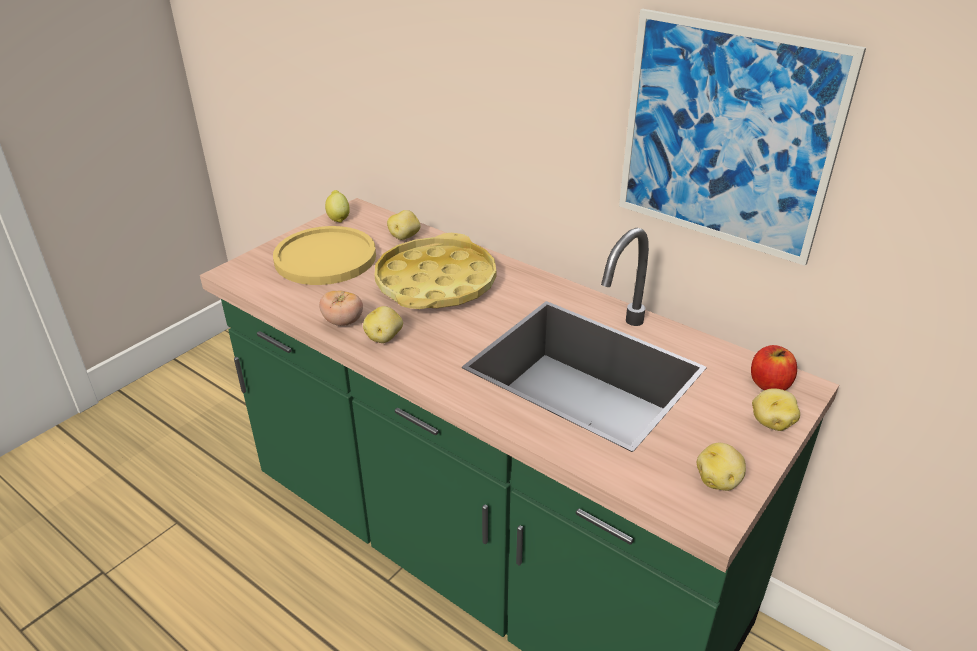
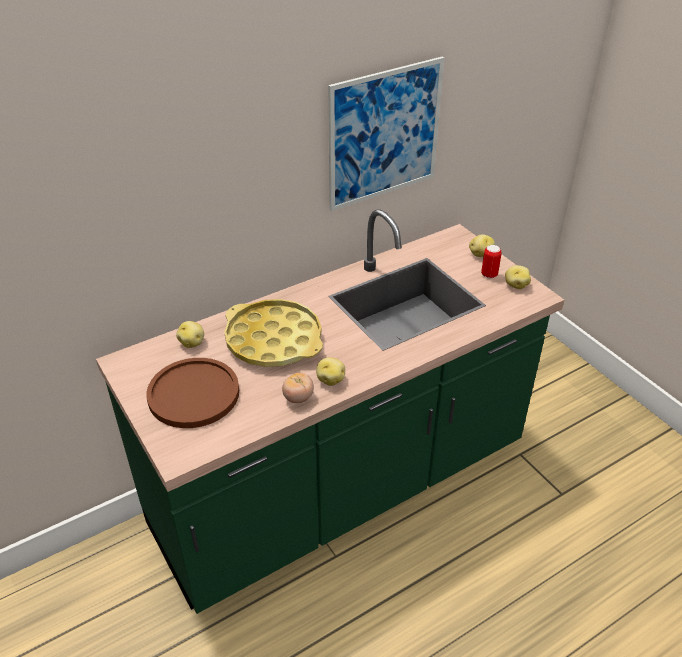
camera: 70 degrees left, 5 degrees up
yellow plate [273,226,376,285] -> brown plate [146,358,239,428]
lemon [325,190,350,223] -> none
apple [751,345,797,390] -> none
none -> can [481,245,502,278]

